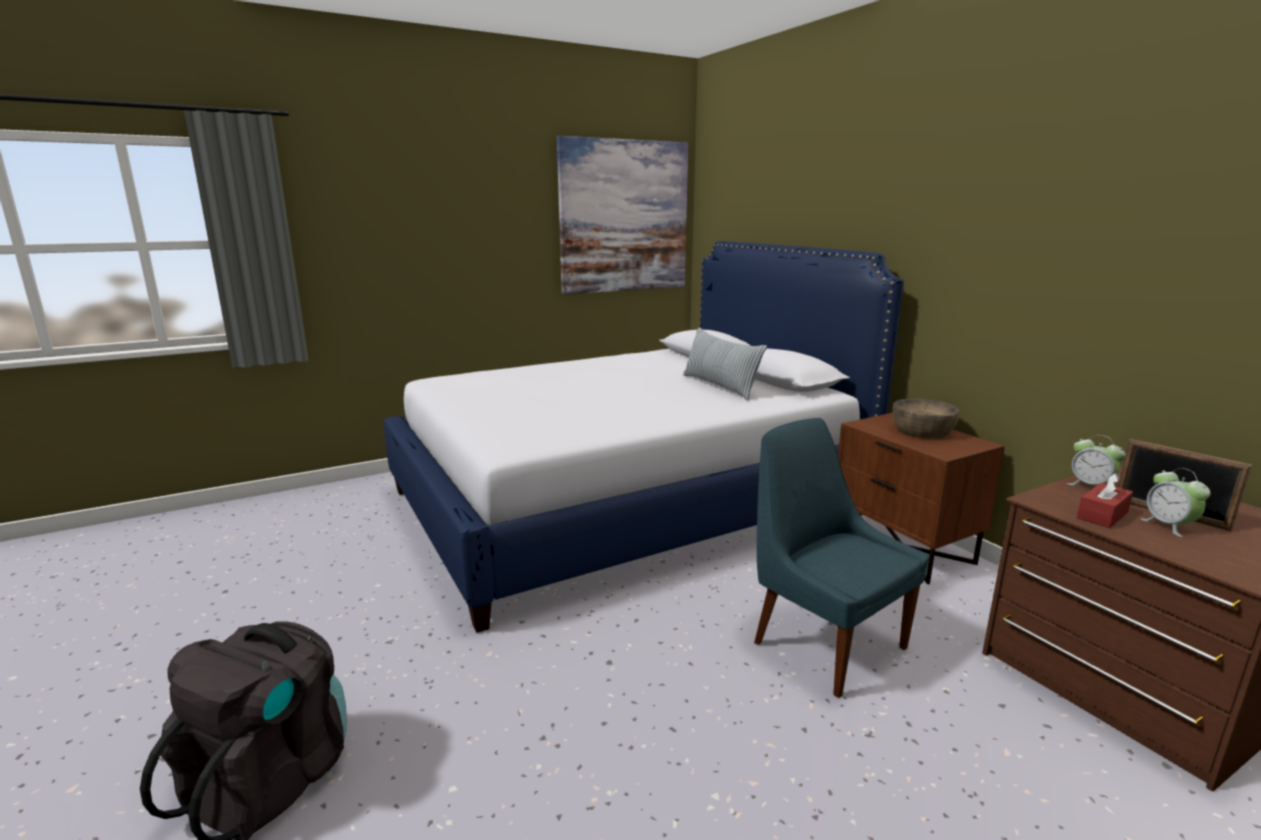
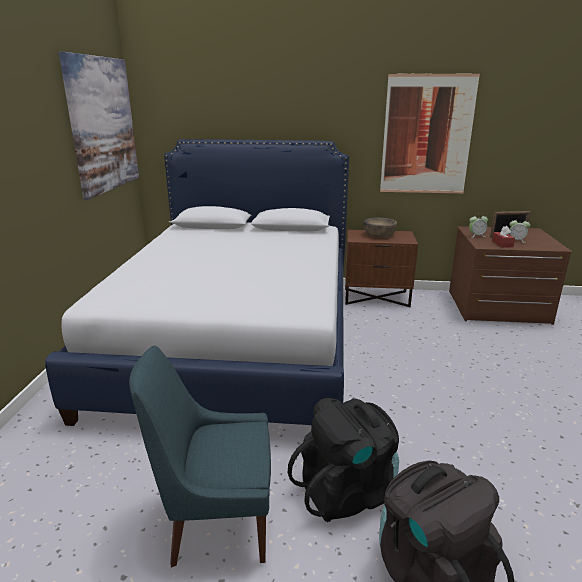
camera: 55 degrees left, 5 degrees up
pillow [683,328,767,400] -> none
blue chair [754,418,929,698] -> blue chair moved to [129,345,271,567]
none -> black backpack [288,398,399,522]
none -> picture [380,74,480,193]

